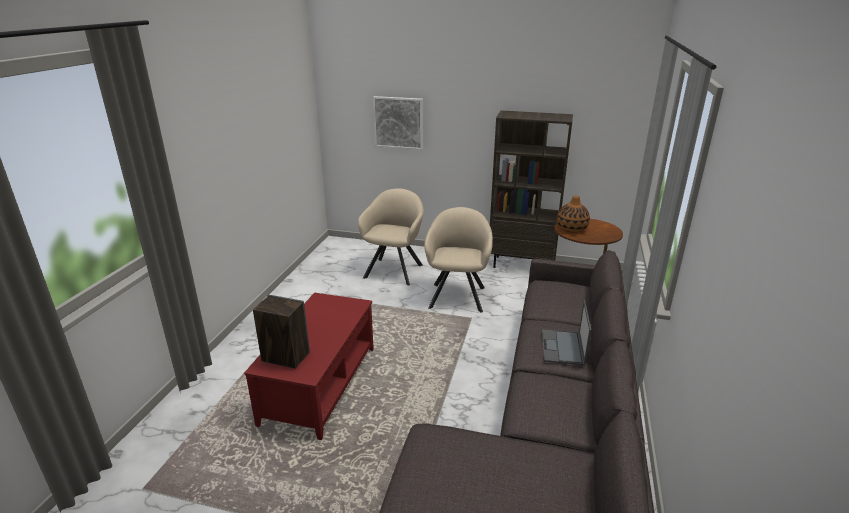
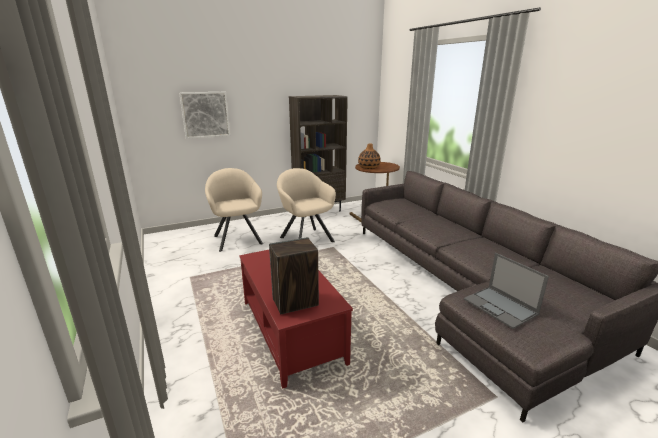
camera: 40 degrees left, 5 degrees down
laptop [542,301,591,365] -> laptop moved to [464,253,549,329]

